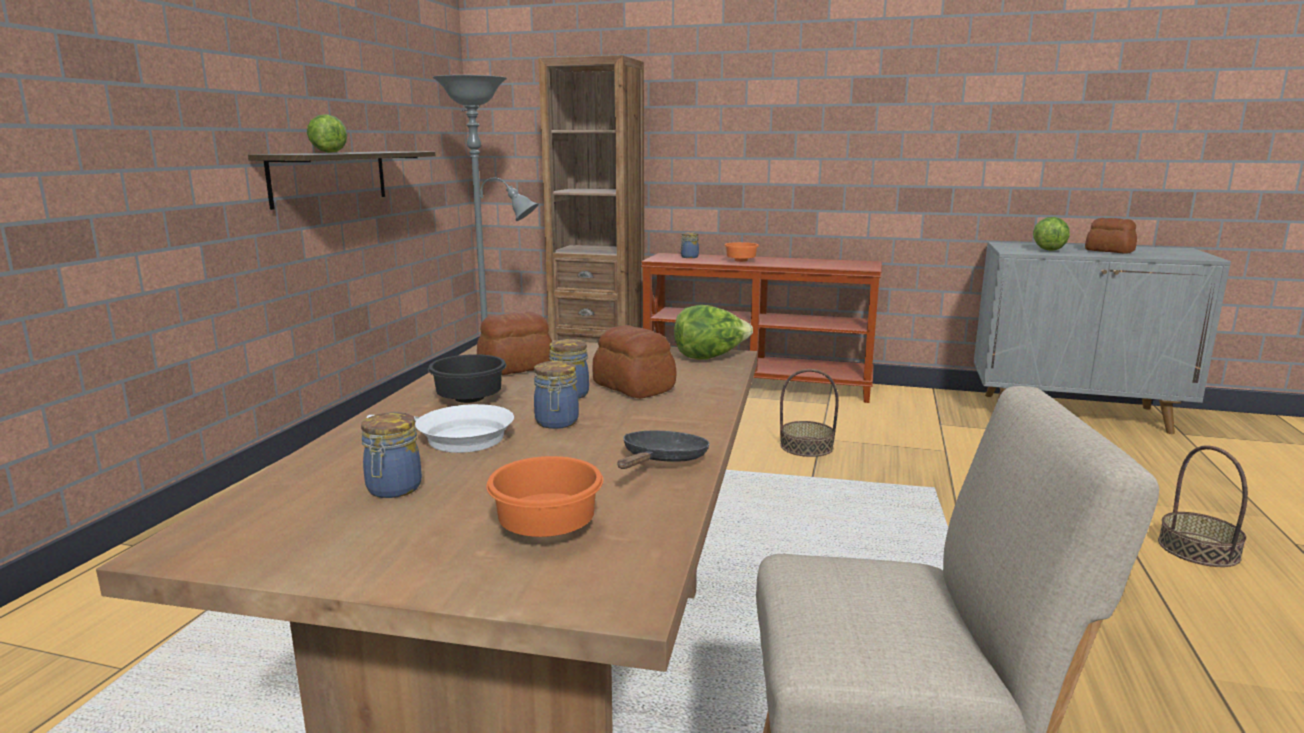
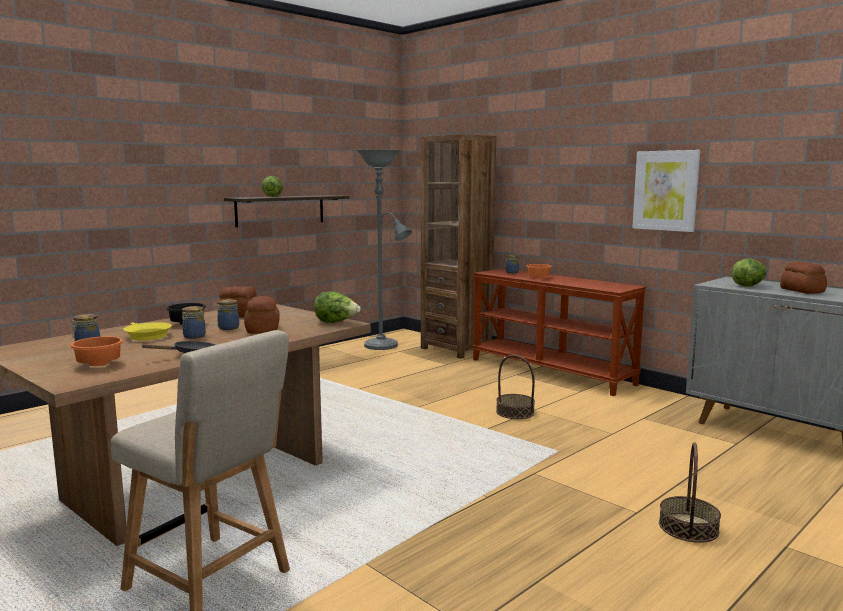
camera: 30 degrees right, 5 degrees down
white frying pan [367,404,514,453] -> yellow frying pan [123,322,172,341]
none -> picture [632,150,700,232]

